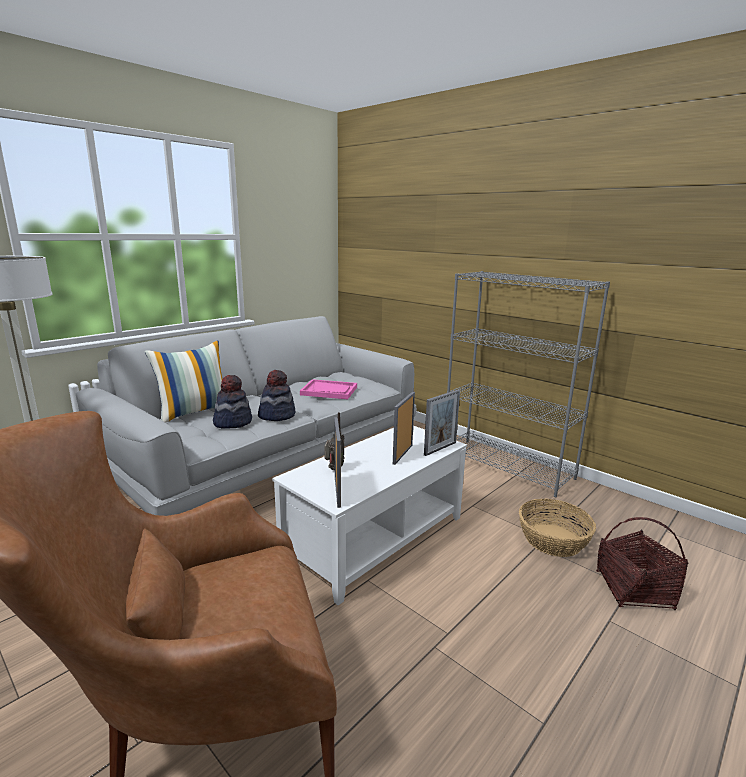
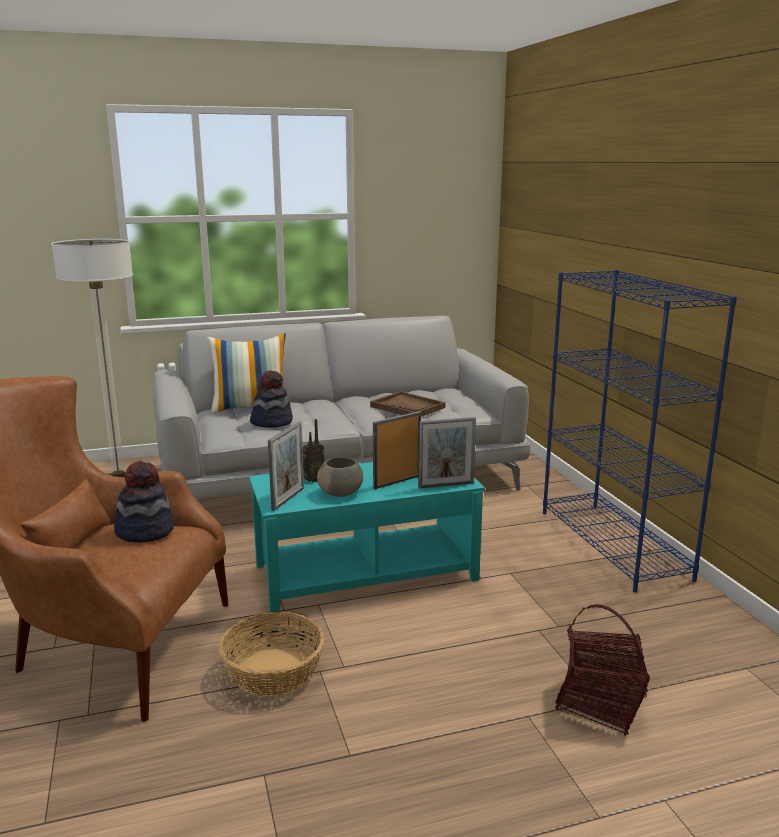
camera: 30 degrees right, 0 degrees up
hat [258,370,295,421] -> hat moved to [114,461,174,543]
white coffee table [272,426,467,605] -> turquoise coffee table [249,462,485,612]
pink tray [300,379,357,399] -> brown tray [370,391,445,417]
grey bookcase [447,271,610,497] -> blue bookcase [543,270,737,593]
basket [519,499,596,557] -> basket moved to [219,612,324,697]
none -> grey bowl [317,457,363,497]

